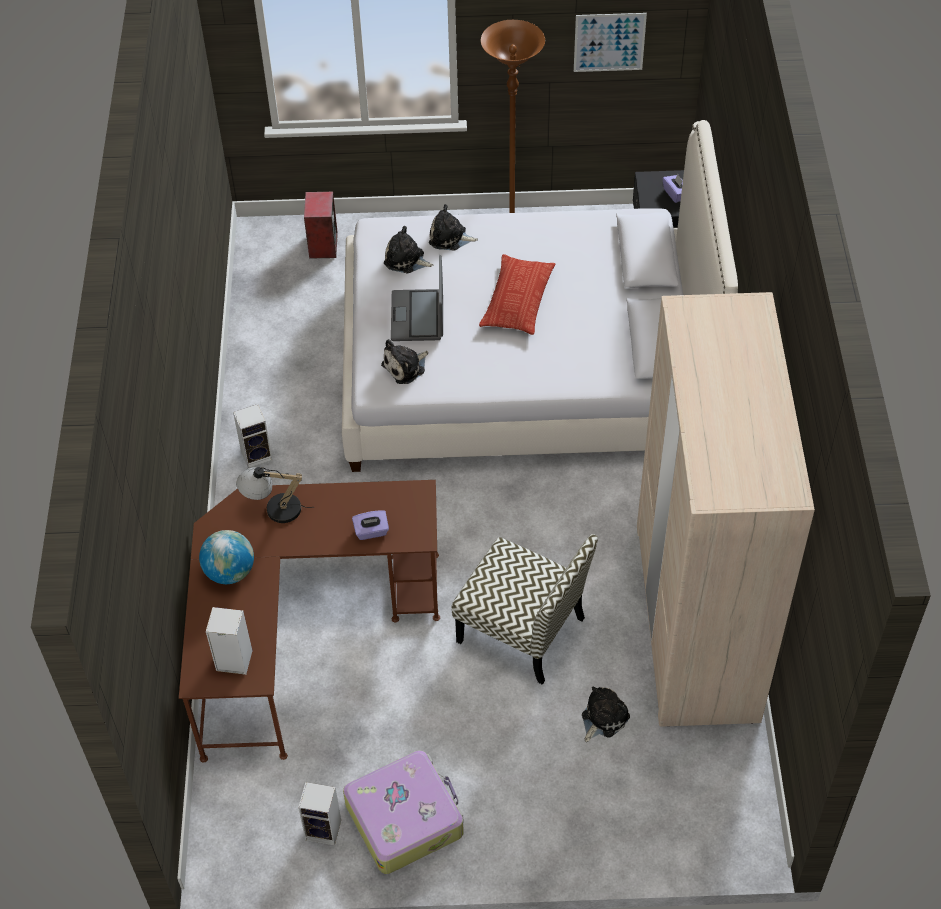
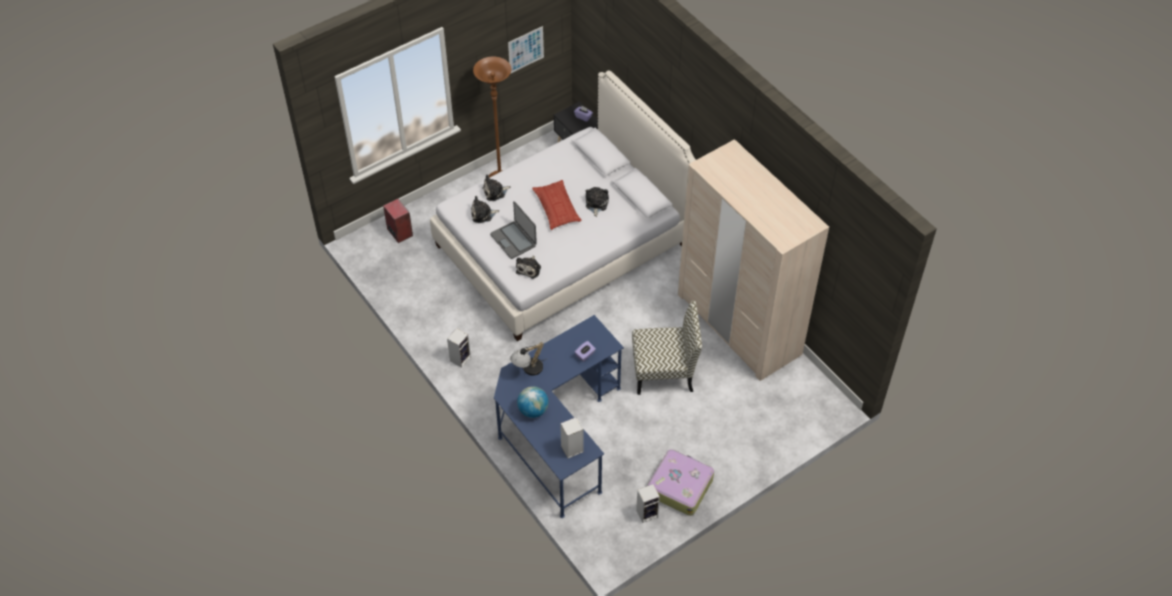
camera: 35 degrees left, 0 degrees up
brown desk [179,480,440,763] -> blue desk [494,315,624,518]
plush toy [582,687,630,742] -> plush toy moved to [586,187,609,217]

